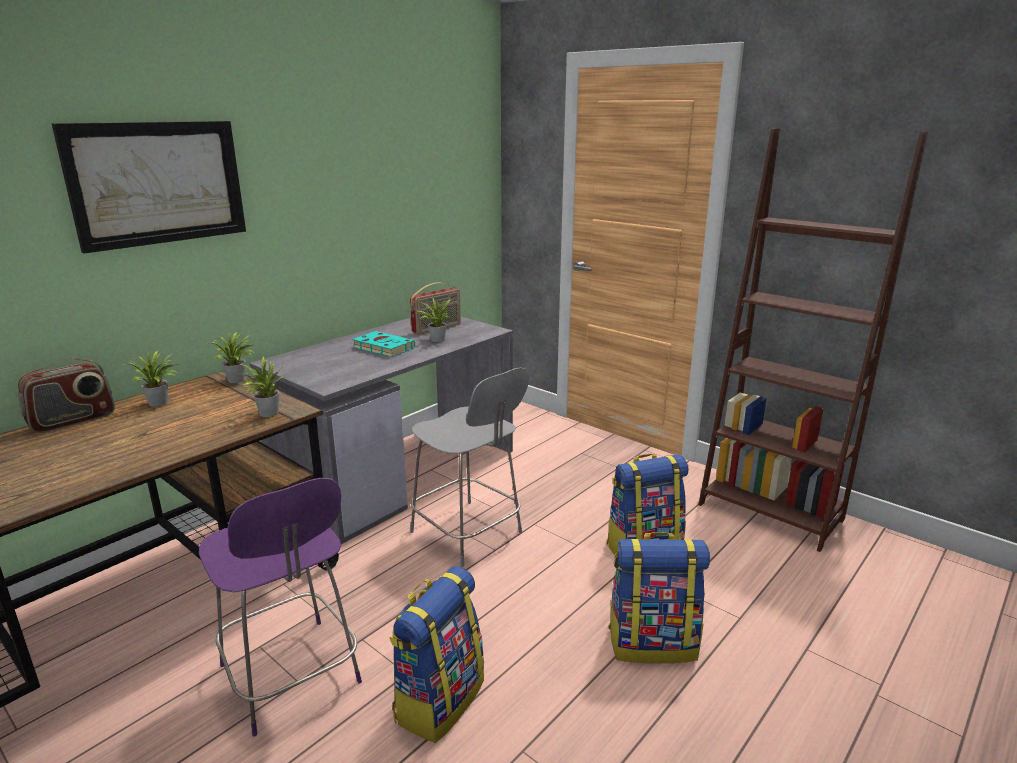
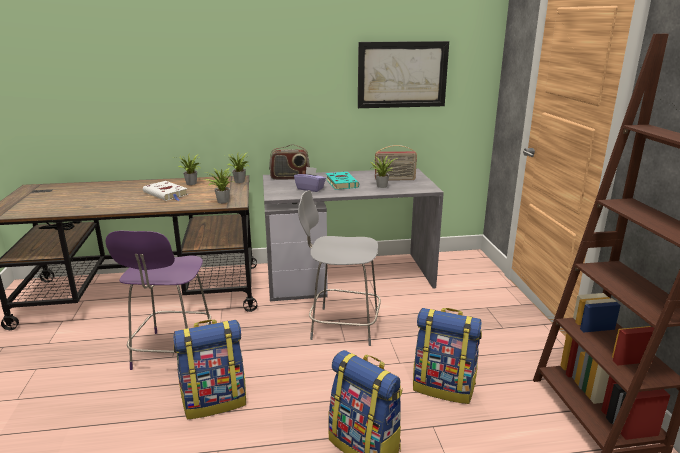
camera: 40 degrees right, 0 degrees up
radio [18,358,115,433] -> radio moved to [269,144,310,180]
picture [52,121,246,253] -> picture moved to [358,41,449,108]
grey chair [410,368,529,567] -> grey chair turned 105 degrees clockwise [298,190,381,346]
none -> white book [143,181,188,201]
none -> purple tissue box [294,167,326,192]

